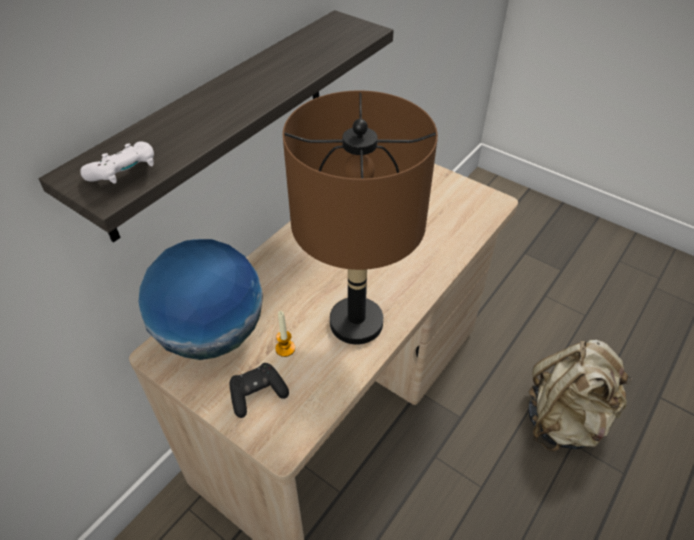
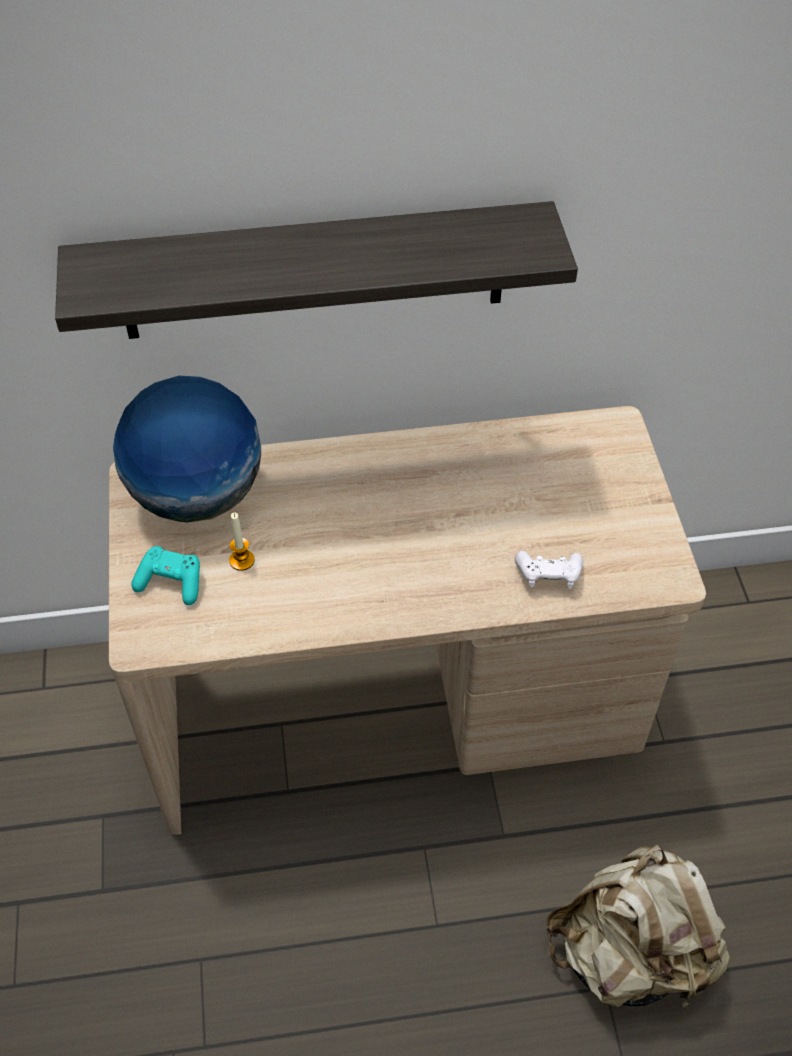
camera: 45 degrees right, 5 degrees up
white game controller [80,141,154,184] -> white game controller moved to [515,551,583,589]
black game controller [230,363,289,418] -> turquoise game controller [131,546,200,605]
brown table lamp [283,91,438,345] -> none

